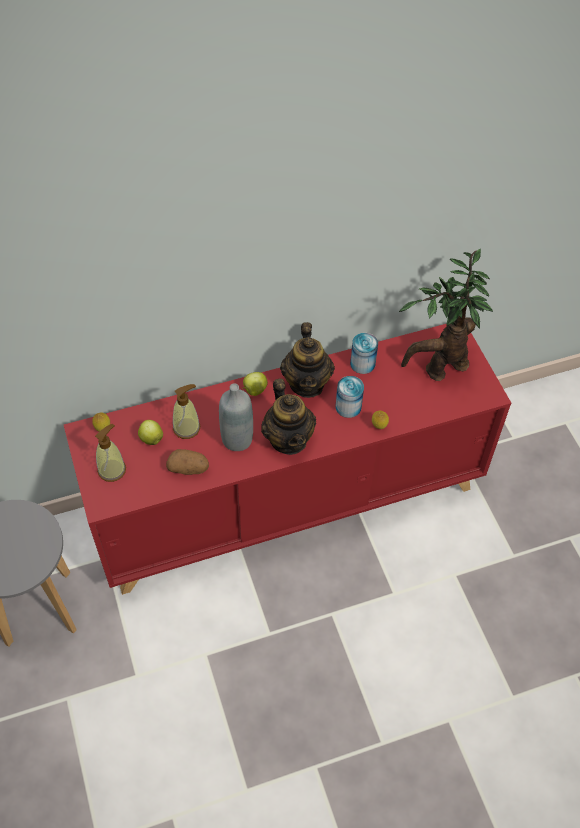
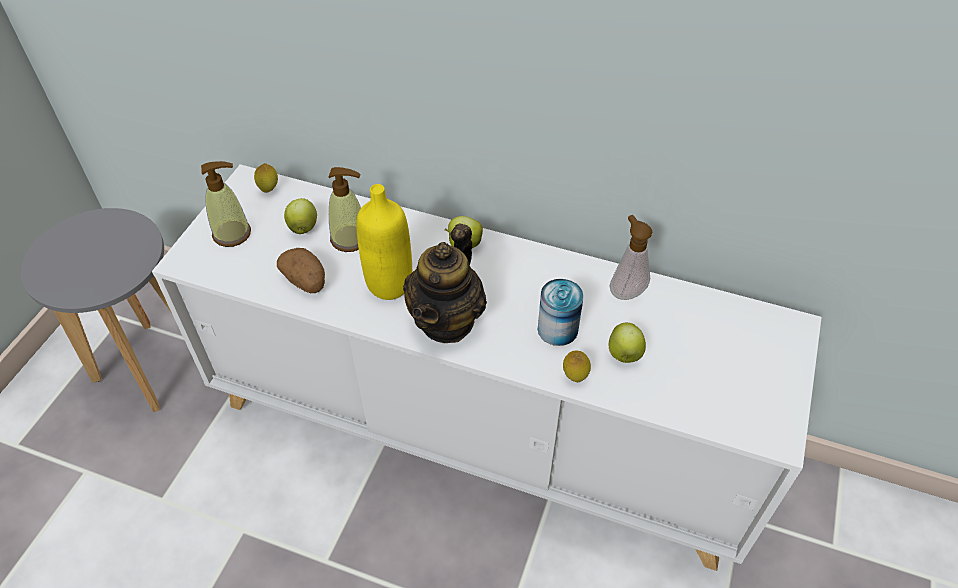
camera: 40 degrees right, 5 degrees down
red cabinet [64,324,511,595] -> white cabinet [152,164,822,571]
grey bottle [219,383,253,451] -> yellow bottle [356,184,412,300]
teapot [280,322,335,398] -> none
can [350,333,378,374] -> soap dispenser [609,215,652,300]
potted plant [399,249,493,381] -> none
none -> apple [609,323,646,363]

